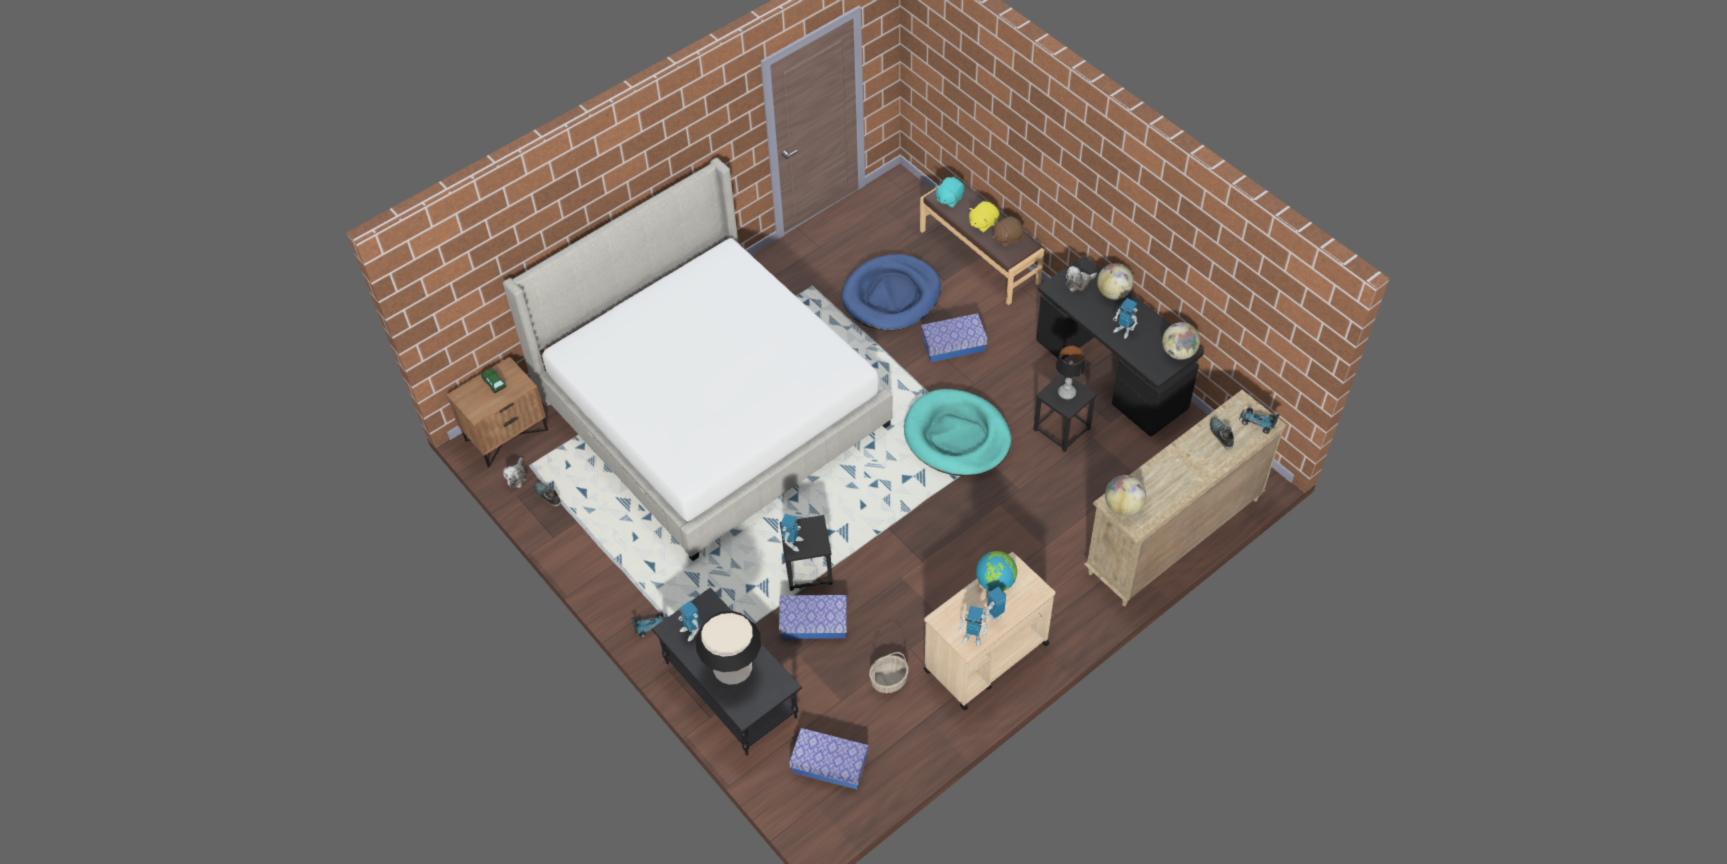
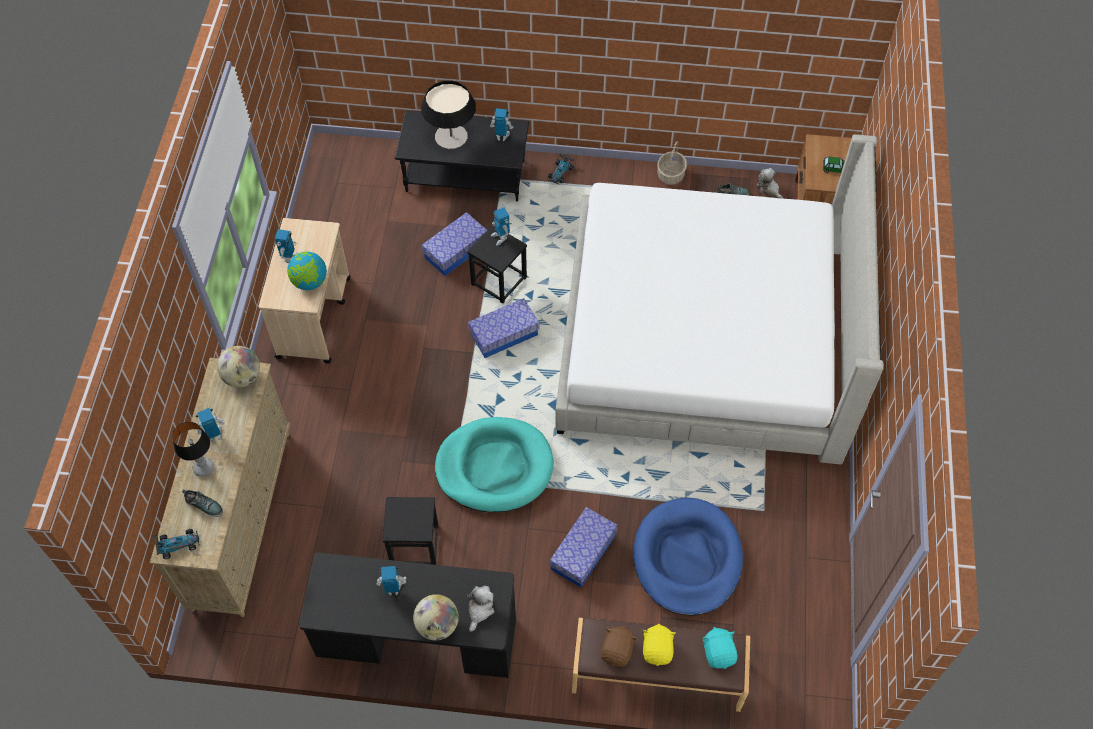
camera: 135 degrees right, 5 degrees up
storage box [789,728,869,789] -> storage box moved to [468,298,539,358]
basket [869,652,909,693] -> basket moved to [657,141,687,185]
toy robot [959,606,988,647] -> toy robot moved to [196,408,225,442]
table lamp [1055,346,1086,399] -> table lamp moved to [172,422,214,477]
globe [1162,322,1200,360] -> none

